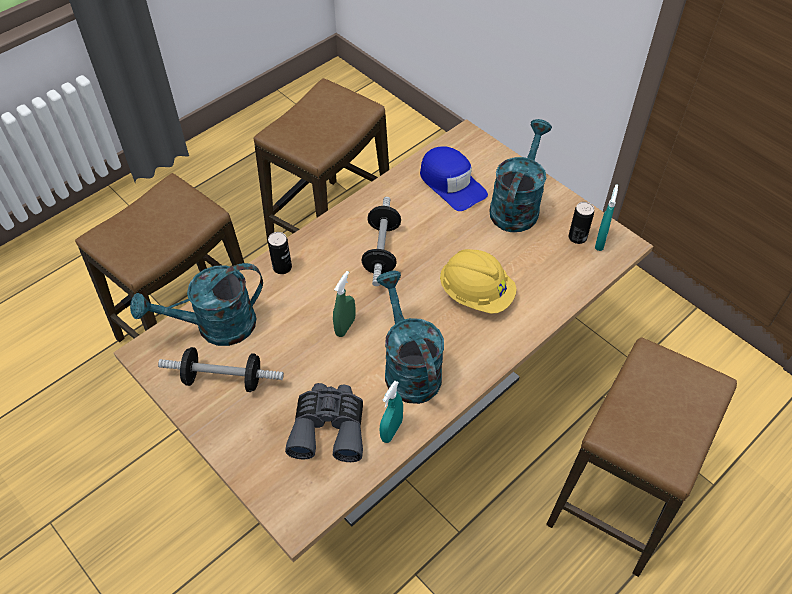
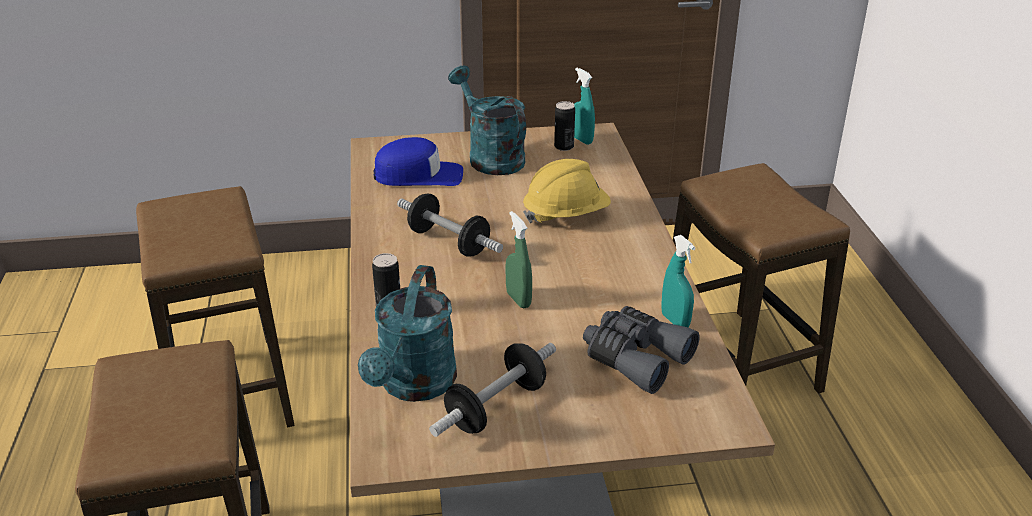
camera: 55 degrees left, 20 degrees down
turquoise watering can [377,270,444,404] -> none

